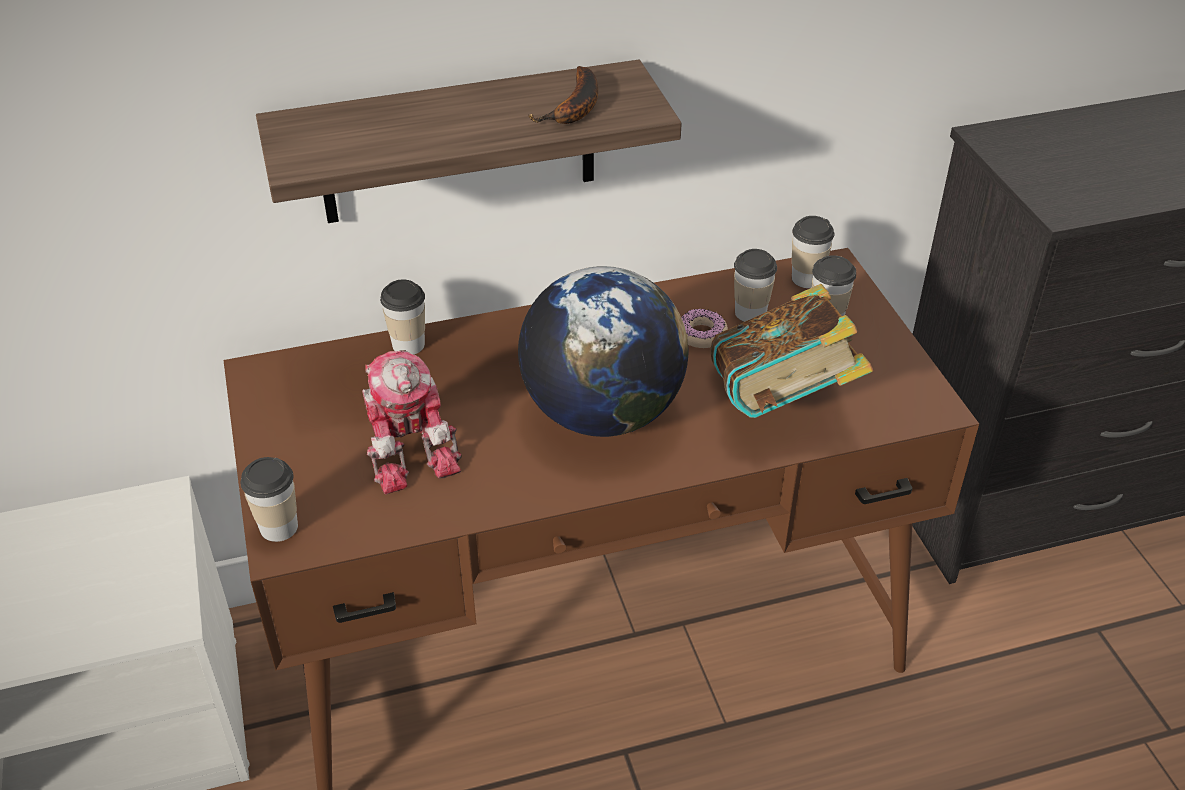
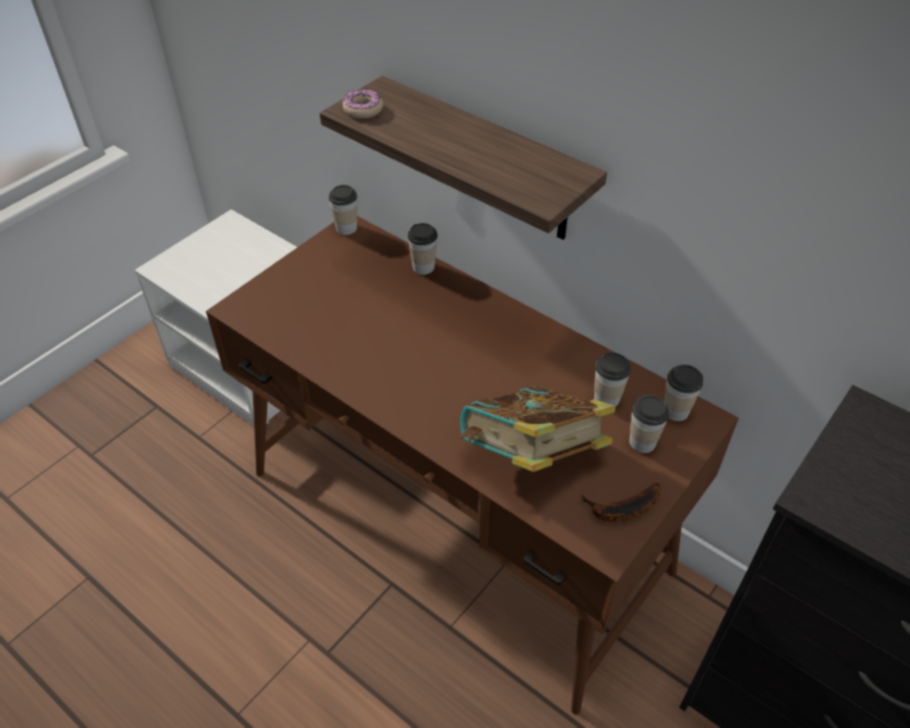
camera: 55 degrees right, 5 degrees up
cup [240,457,298,542] -> cup moved to [328,185,357,235]
toy robot [362,350,462,494] -> none
globe [518,266,688,437] -> none
banana [528,66,598,124] -> banana moved to [581,483,661,522]
donut [681,309,728,348] -> donut moved to [343,89,383,119]

